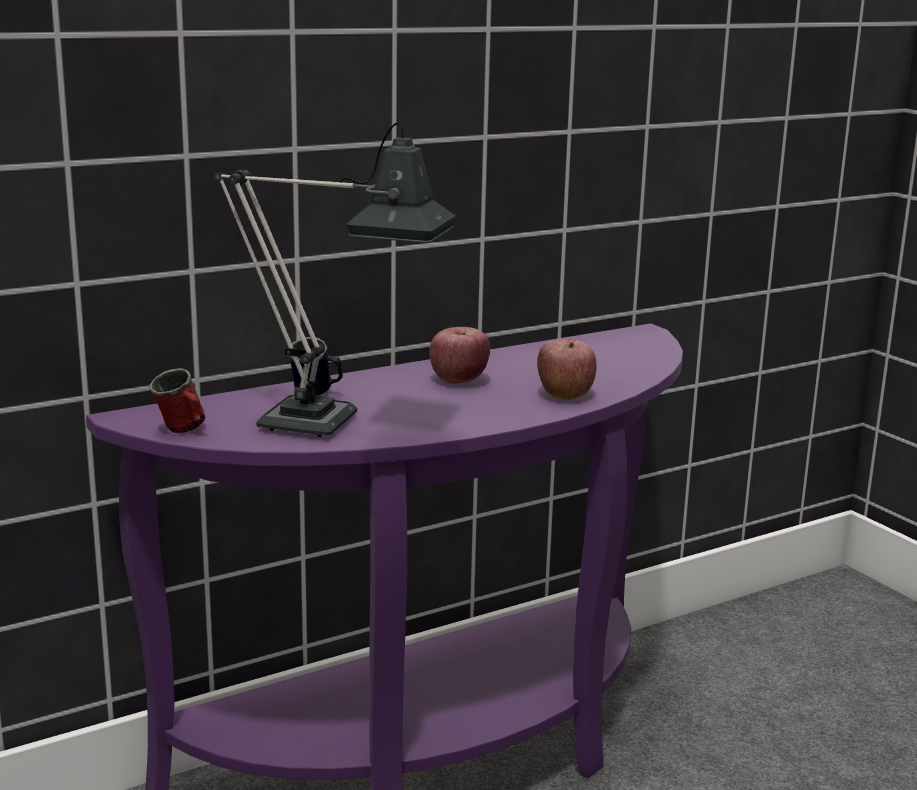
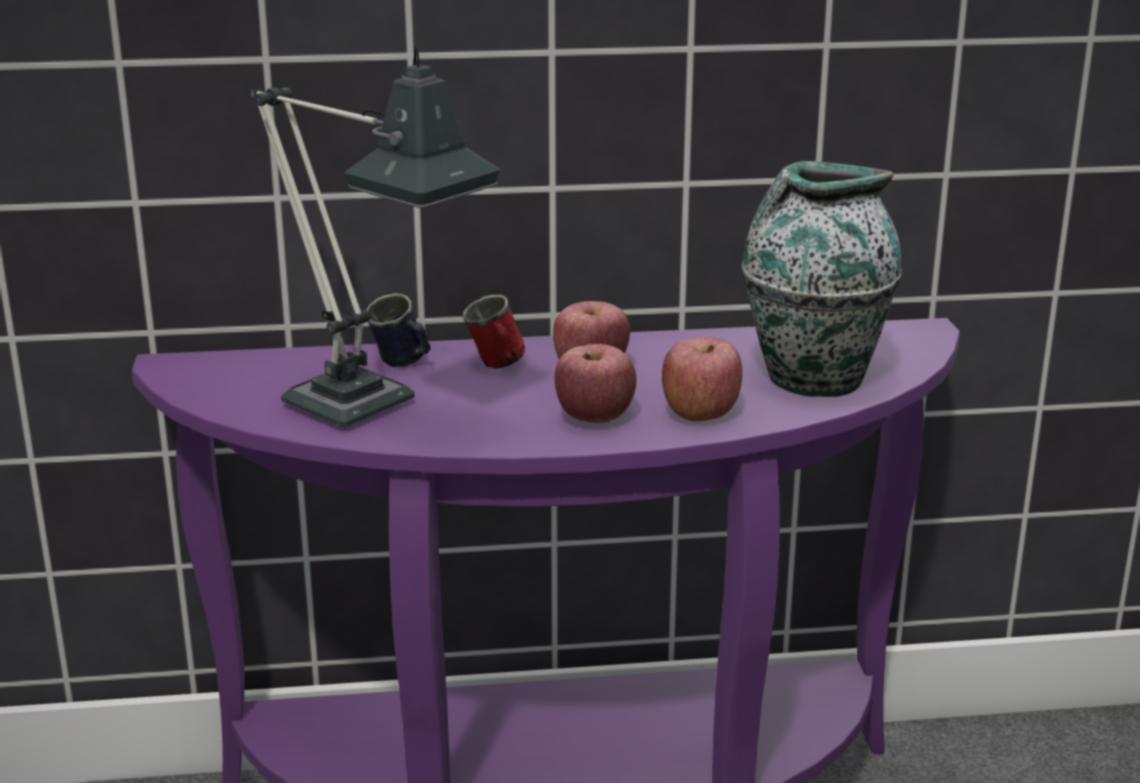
camera: 25 degrees right, 5 degrees up
red mug [149,368,205,433] -> red mug moved to [463,295,525,368]
none -> apple [554,344,636,423]
none -> vase [742,161,902,397]

